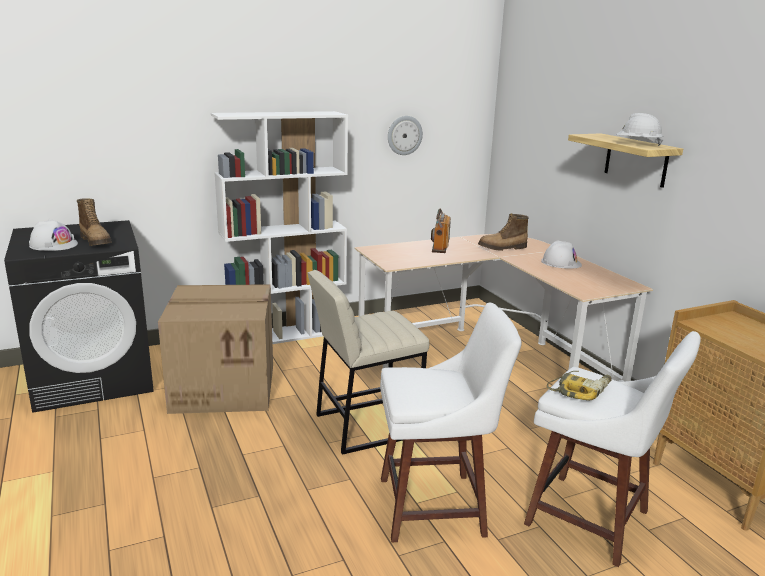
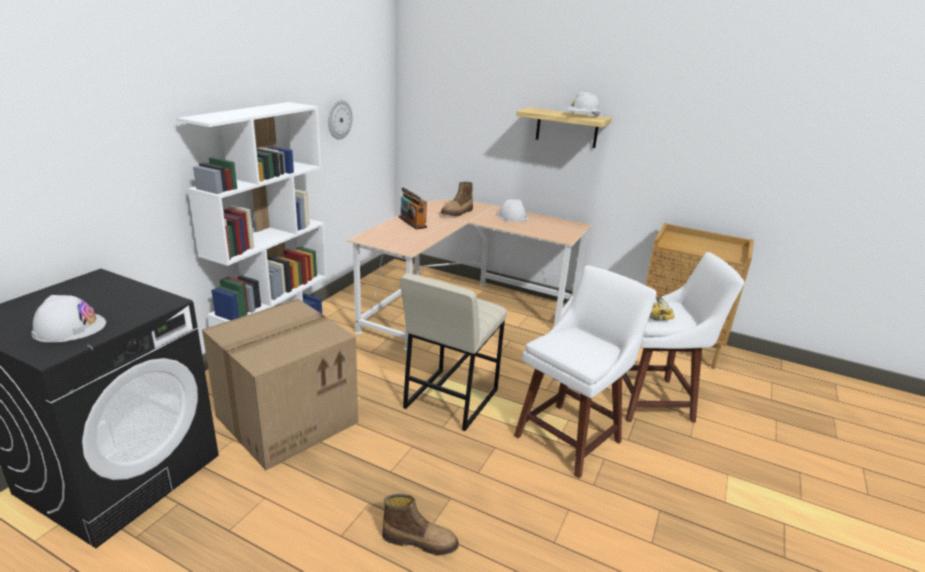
camera: 40 degrees left, 5 degrees up
boot [77,198,112,246] -> boot moved to [382,494,459,555]

